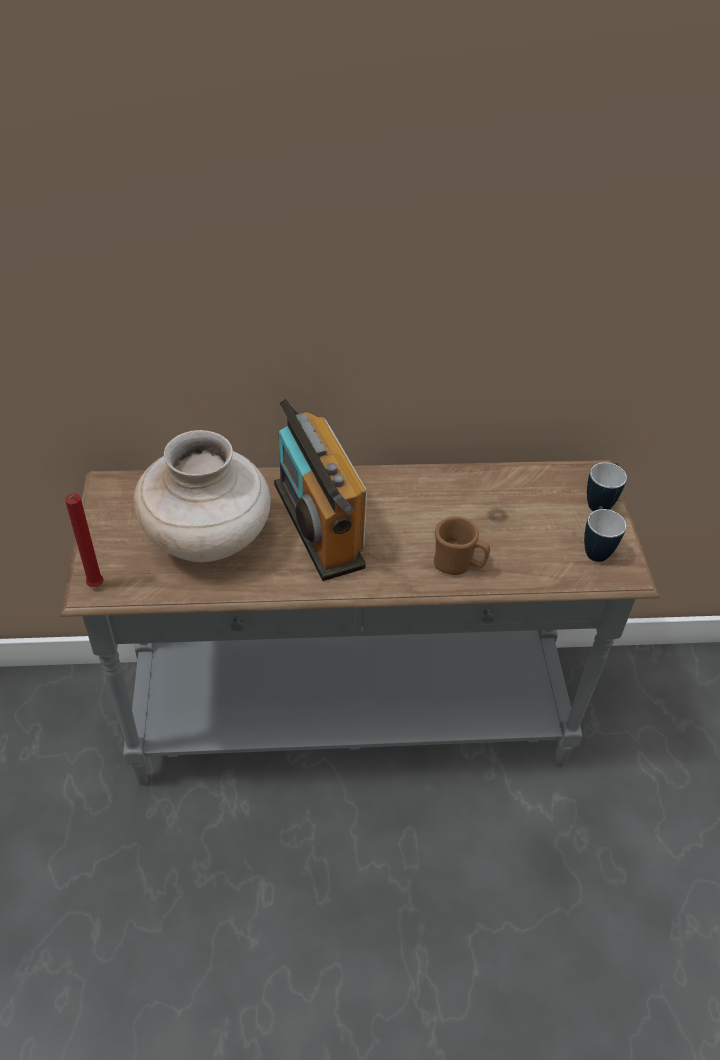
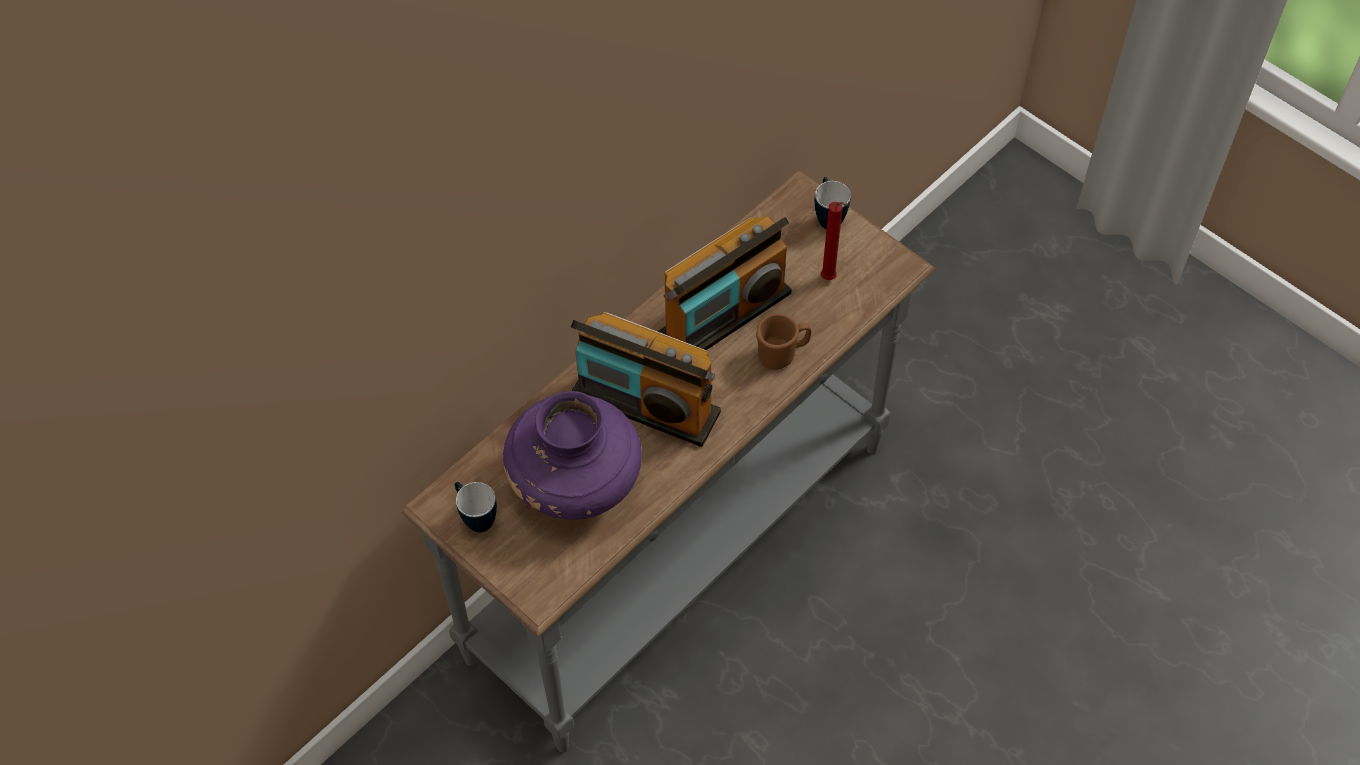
camera: 40 degrees left, 10 degrees up
red candle [65,493,104,587] -> red candle moved to [821,202,848,280]
beige vase [133,430,271,562] -> purple vase [503,391,642,520]
mug [584,506,626,562] -> mug moved to [455,482,497,533]
none -> radio [658,216,792,350]

